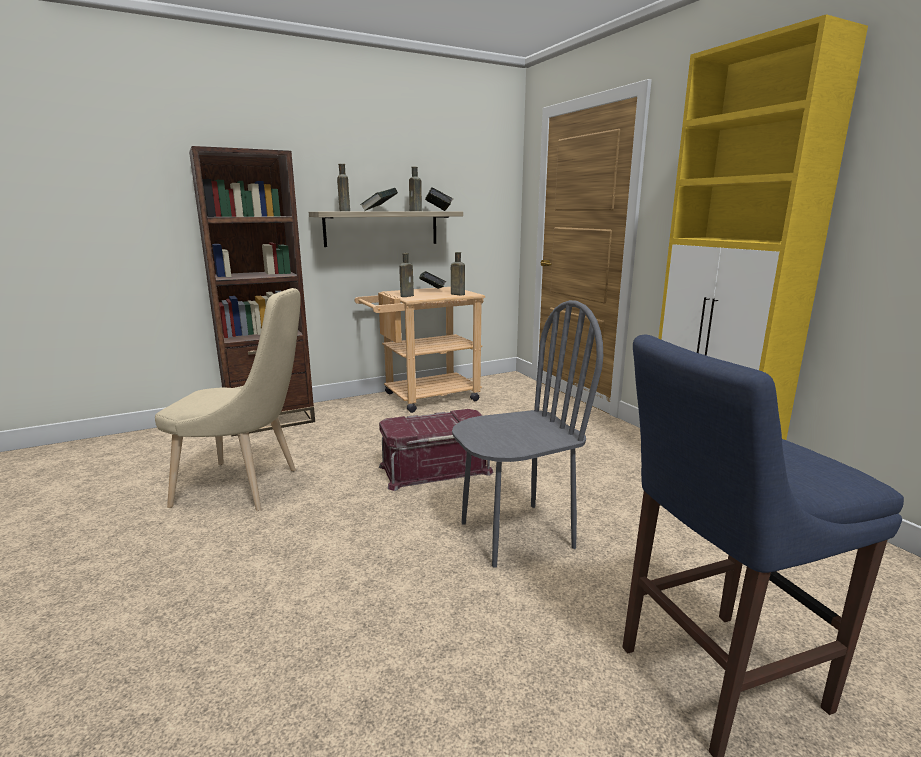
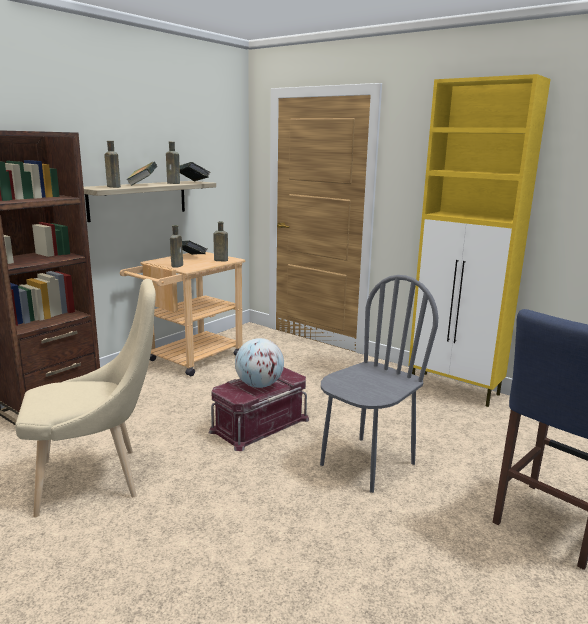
camera: 25 degrees left, 0 degrees up
none -> globe [235,338,284,388]

